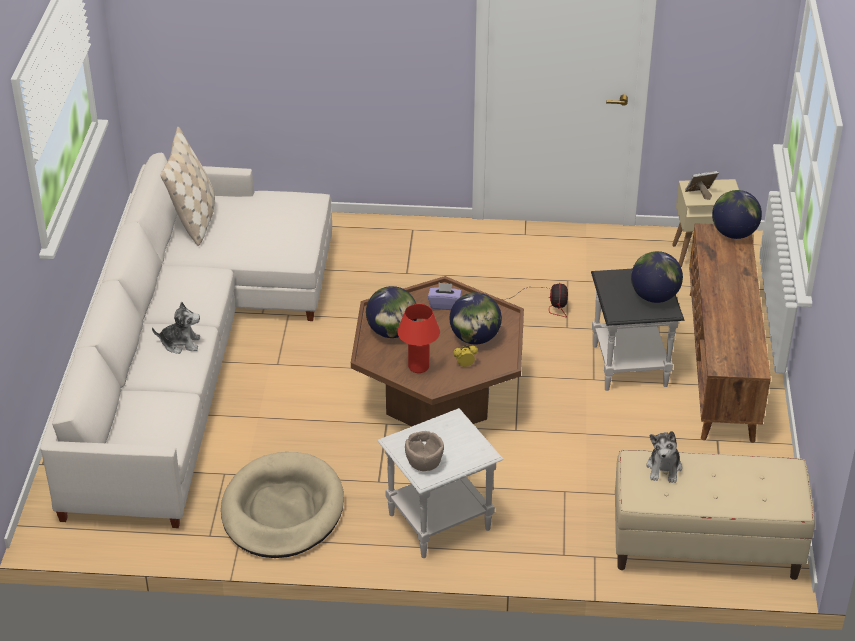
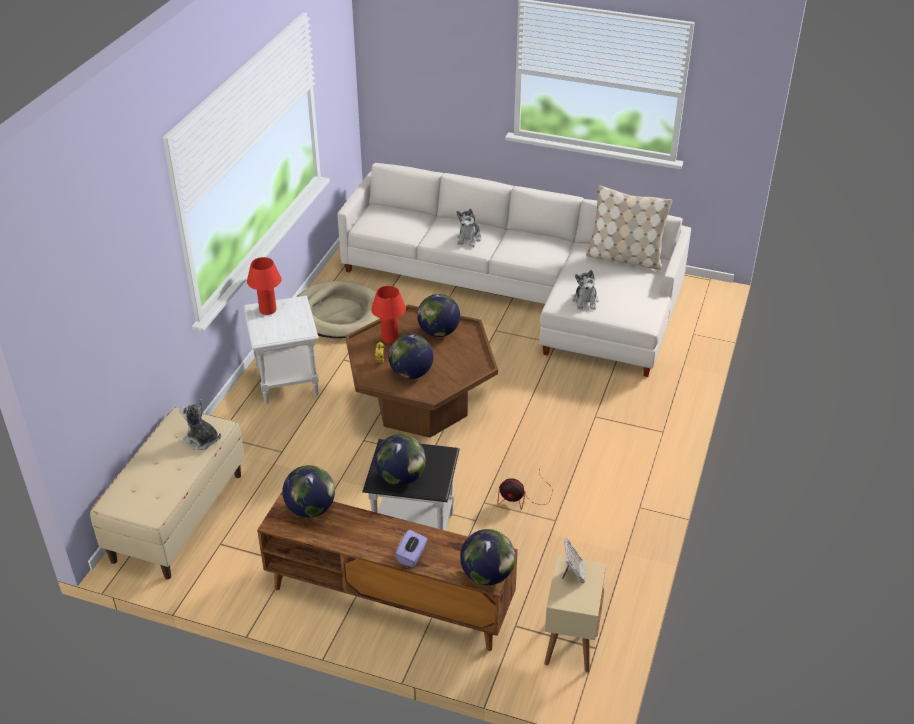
camera: 105 degrees right, 0 degrees up
brown bowl [405,431,444,471] -> red table lamp [247,257,282,315]
purple tissue box [428,282,462,310] -> purple tissue box moved to [395,530,427,567]
none -> globe [282,465,335,518]
none -> plush toy [573,270,599,310]

